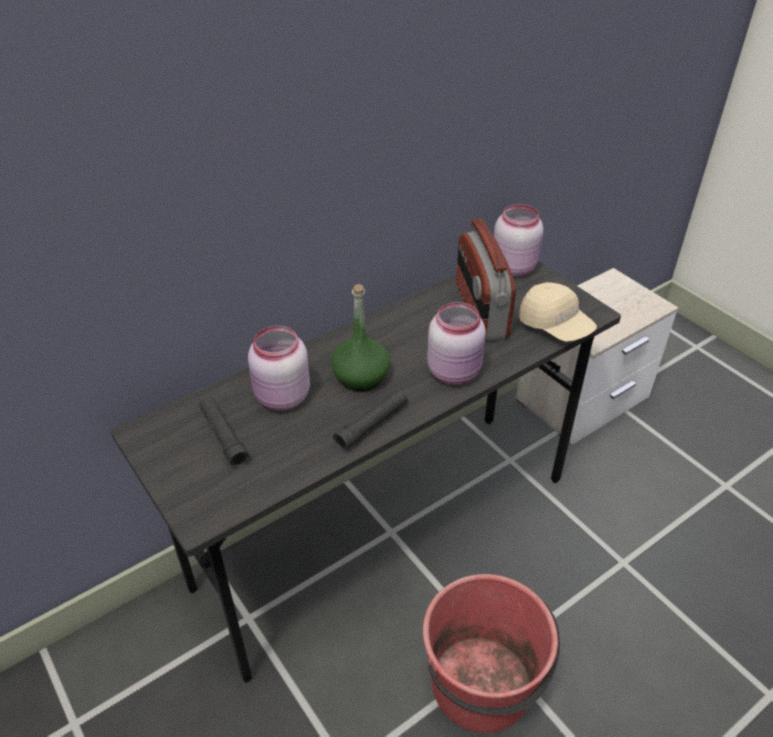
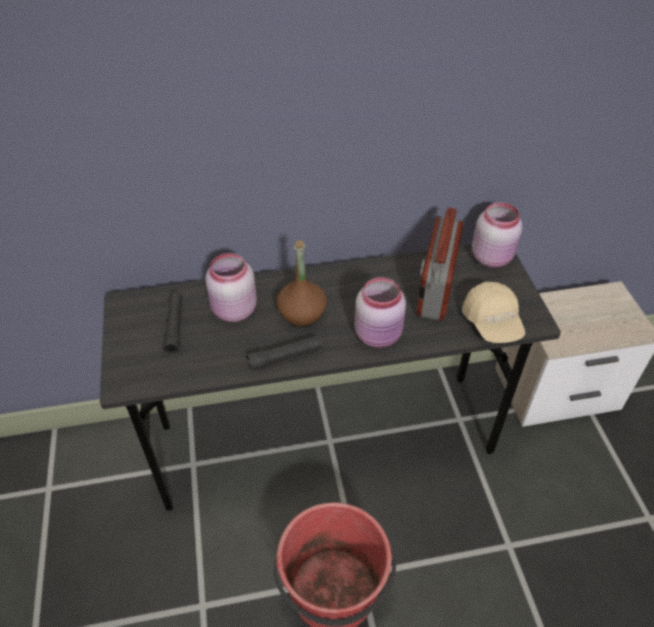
camera: 25 degrees right, 5 degrees up
green bottle [331,284,390,391] -> brown bottle [277,240,327,327]

